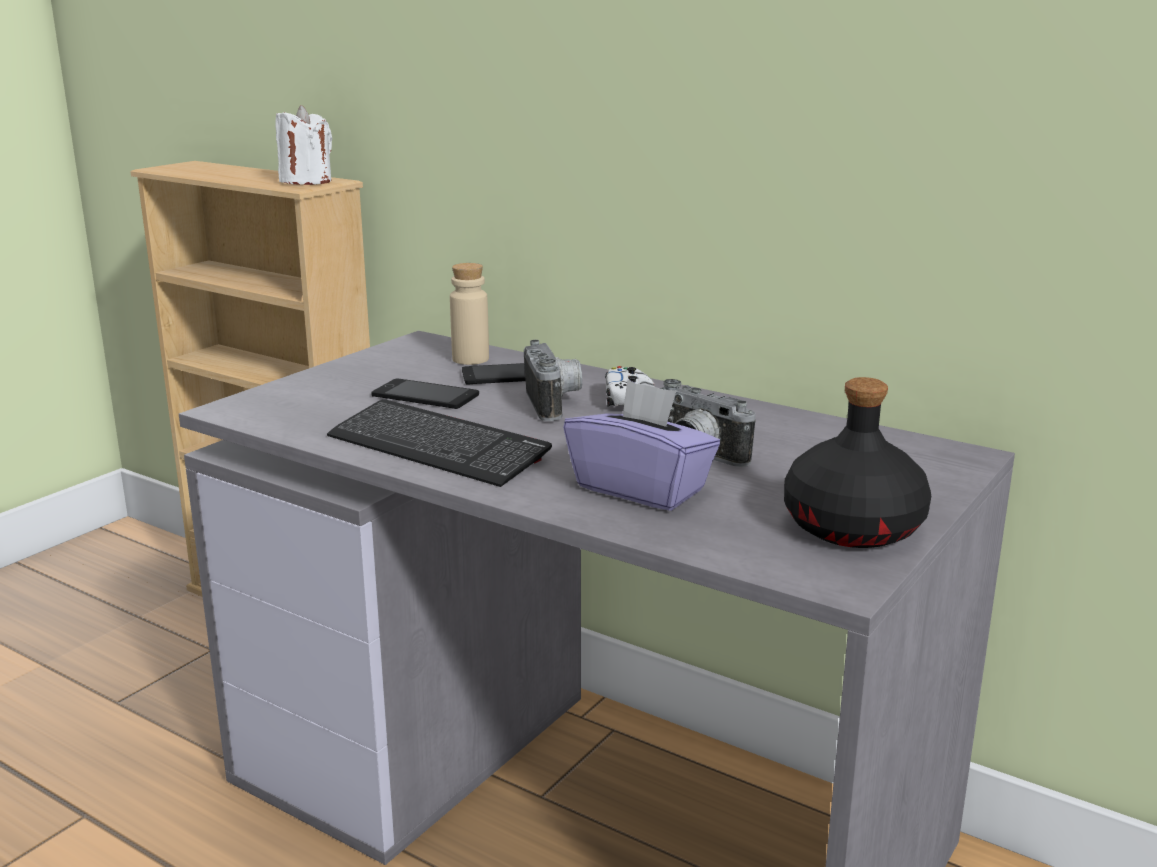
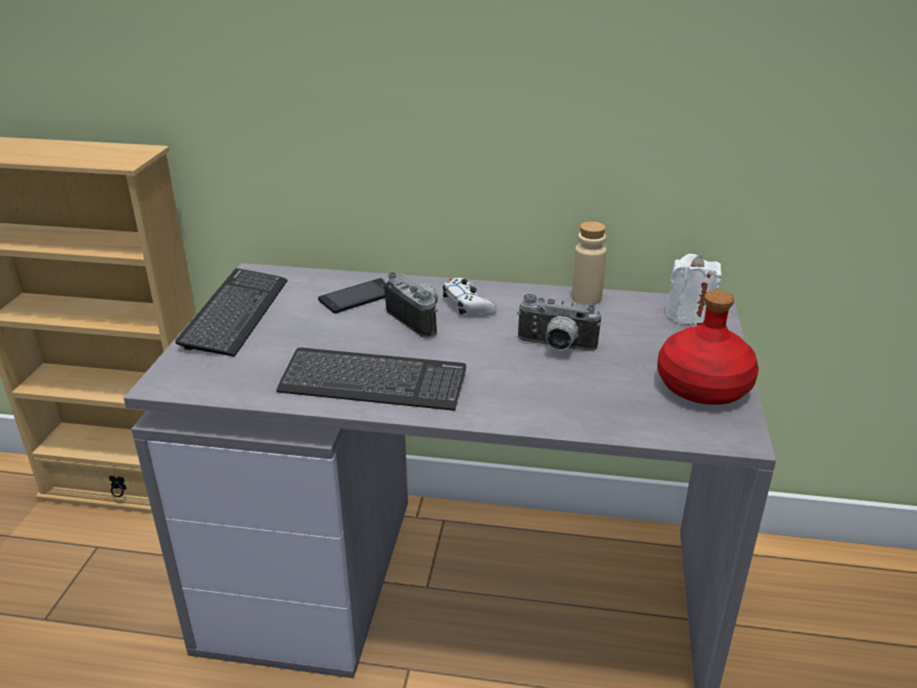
camera: 25 degrees left, 10 degrees up
white candle [276,105,332,185] -> white candle moved to [666,254,722,325]
phone [371,378,479,409] -> none
beige bottle [450,263,489,365] -> beige bottle moved to [572,221,607,305]
purple tissue box [563,380,720,511] -> none
black bottle [784,377,931,548] -> red bottle [657,290,759,405]
none -> keyboard [175,268,288,357]

